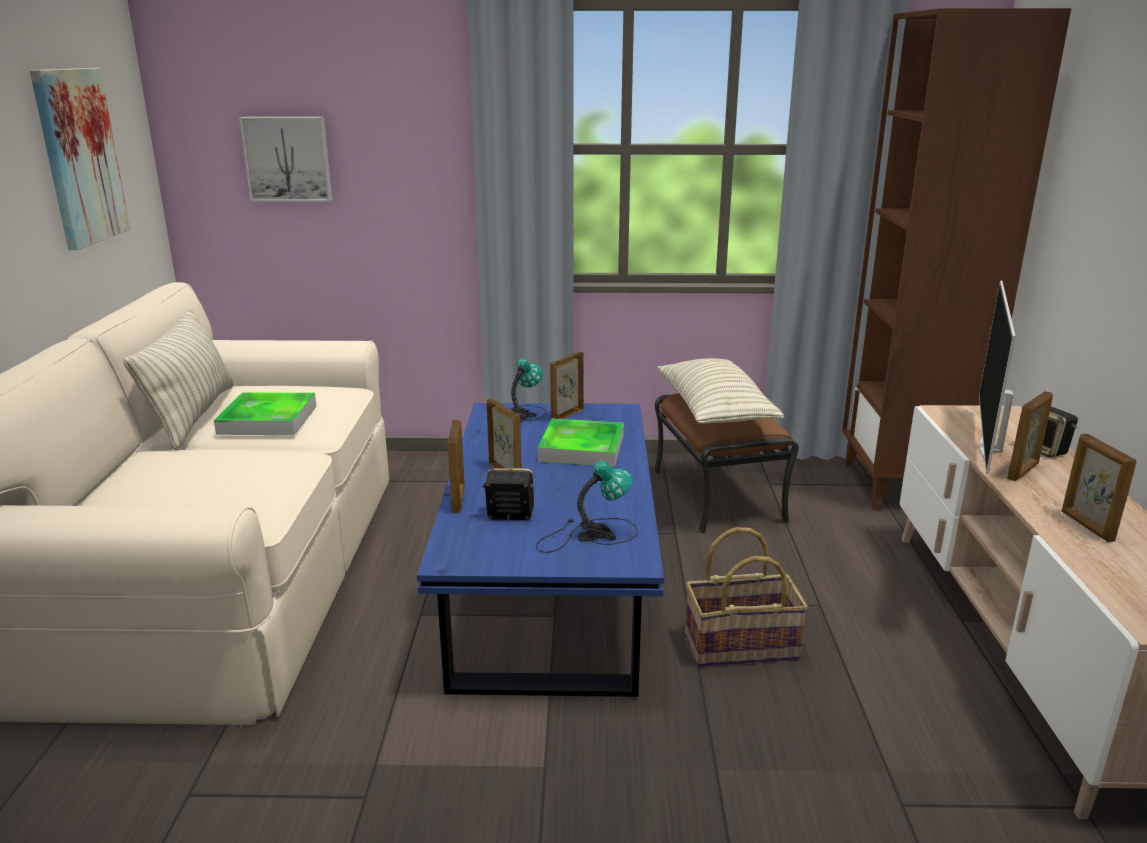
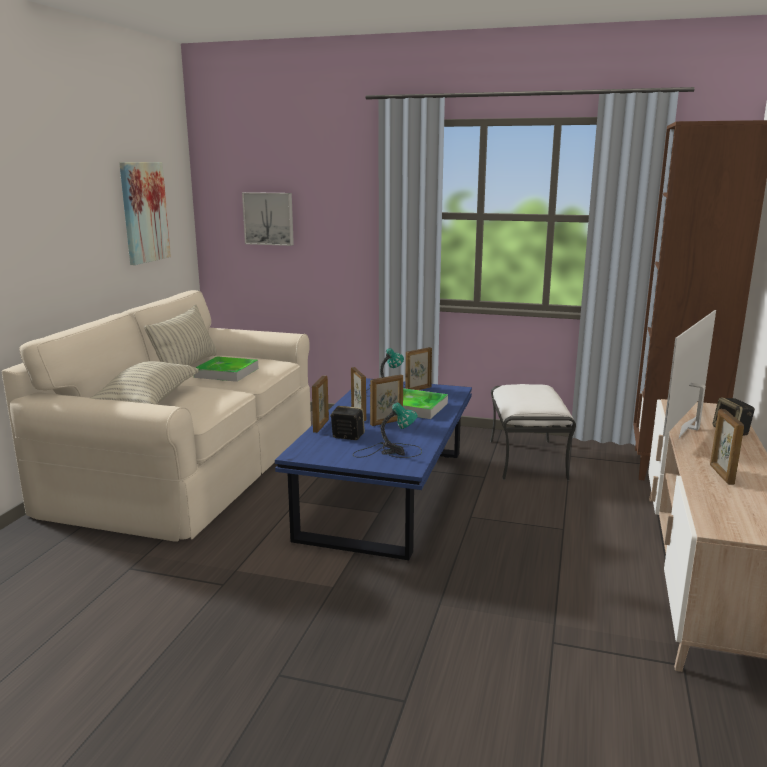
camera: 15 degrees right, 5 degrees down
brown ottoman [654,393,799,535] -> white ottoman [490,384,576,481]
pillow [657,358,784,424] -> pillow moved to [90,361,199,405]
basket [685,527,808,667] -> none
picture frame [1007,391,1053,481] -> picture frame moved to [370,374,403,426]

